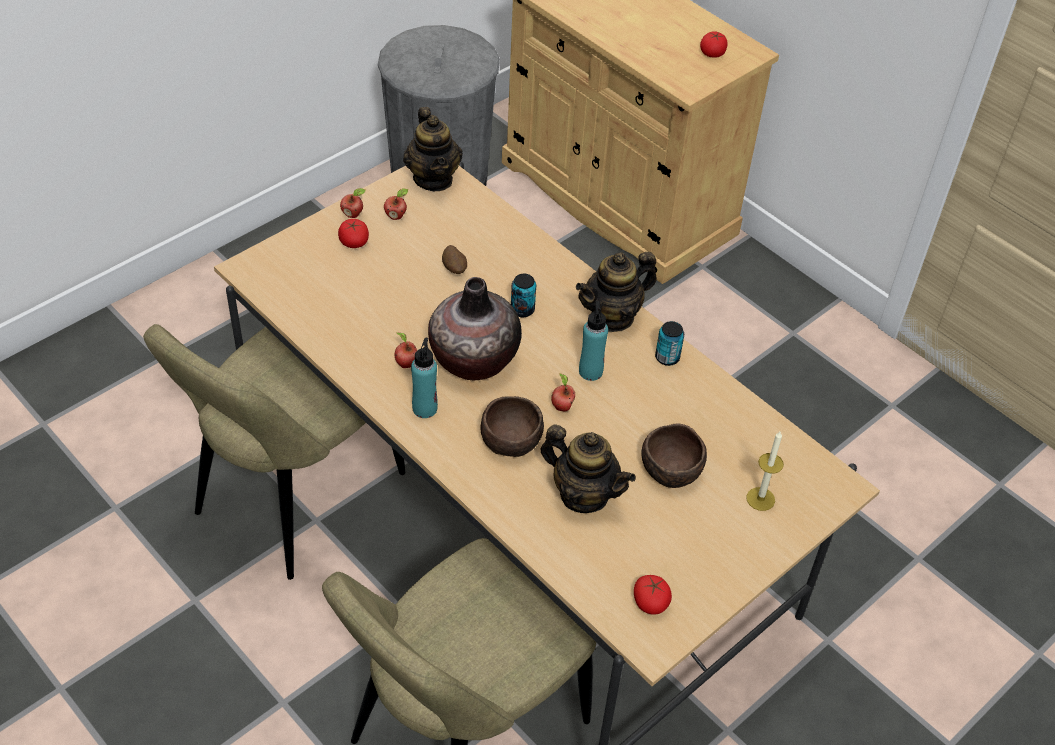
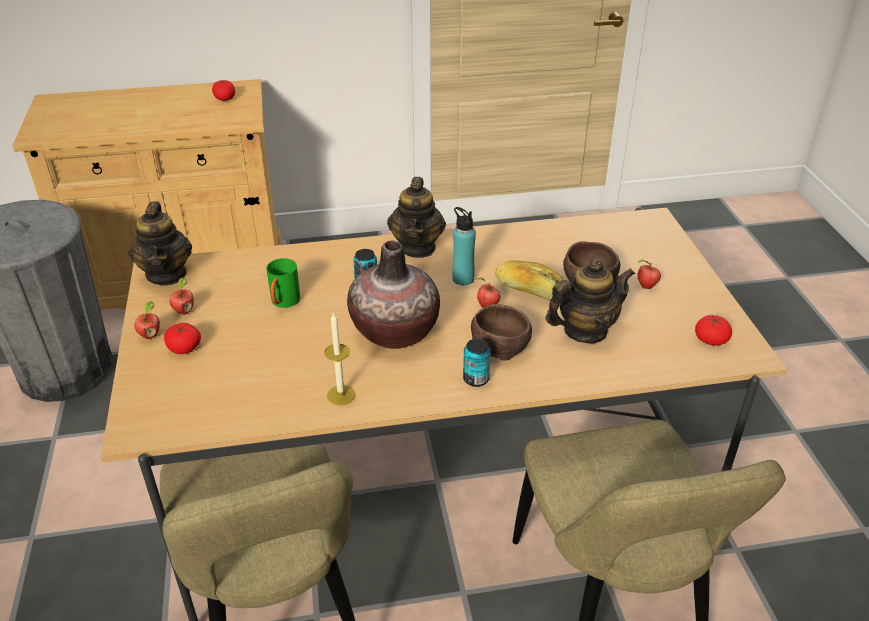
camera: 55 degrees left, 10 degrees down
apple [395,332,417,368] -> apple moved to [637,260,661,289]
teapot [403,107,463,191] -> teapot turned 60 degrees clockwise [128,201,192,286]
turquoise bottle [411,338,438,418] -> none
potato [442,245,467,274] -> green mug [266,258,300,308]
can [655,321,684,366] -> can moved to [463,338,491,387]
candle [746,431,784,511] -> candle moved to [325,312,355,406]
none -> bread [495,260,564,301]

